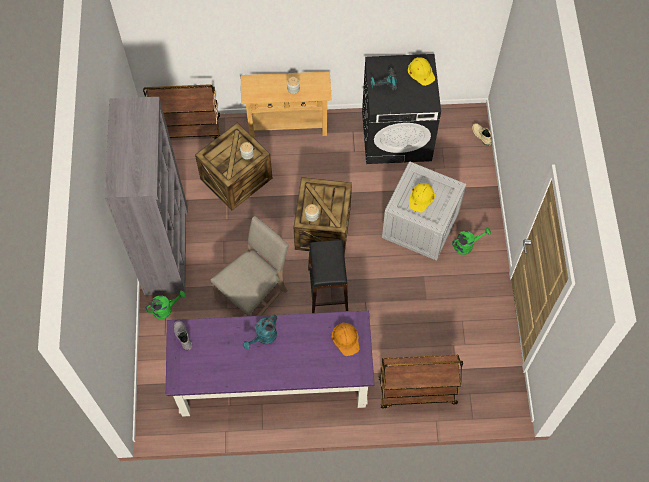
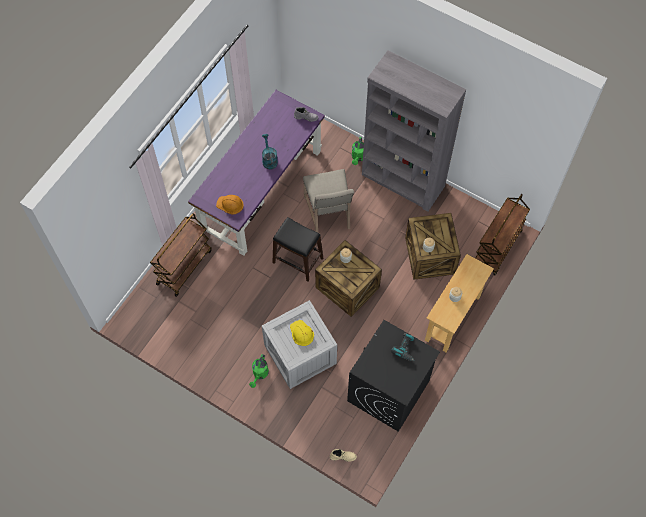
camera: 125 degrees right, 0 degrees up
yellow hard hat [408,57,435,86] -> none

